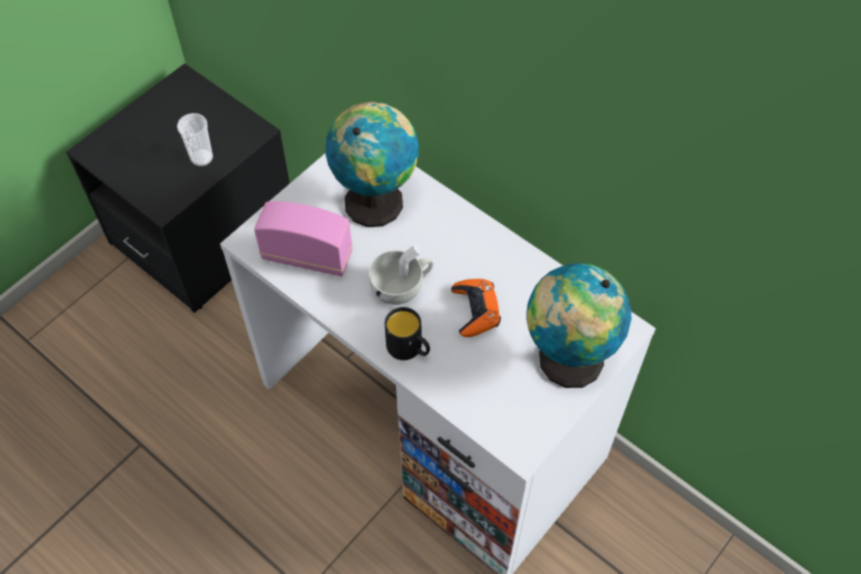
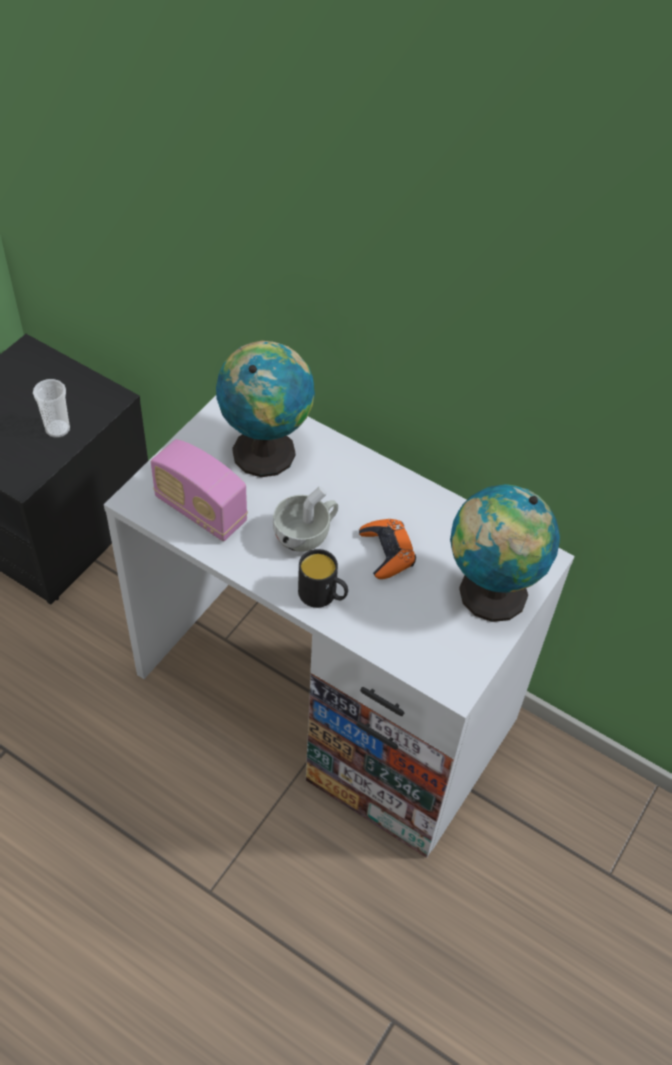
camera: 10 degrees left, 5 degrees down
radio [254,201,352,276] -> radio turned 150 degrees counterclockwise [151,439,248,541]

